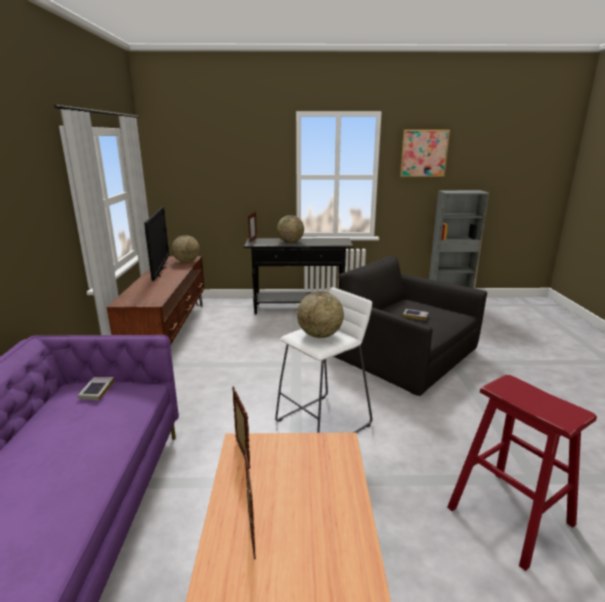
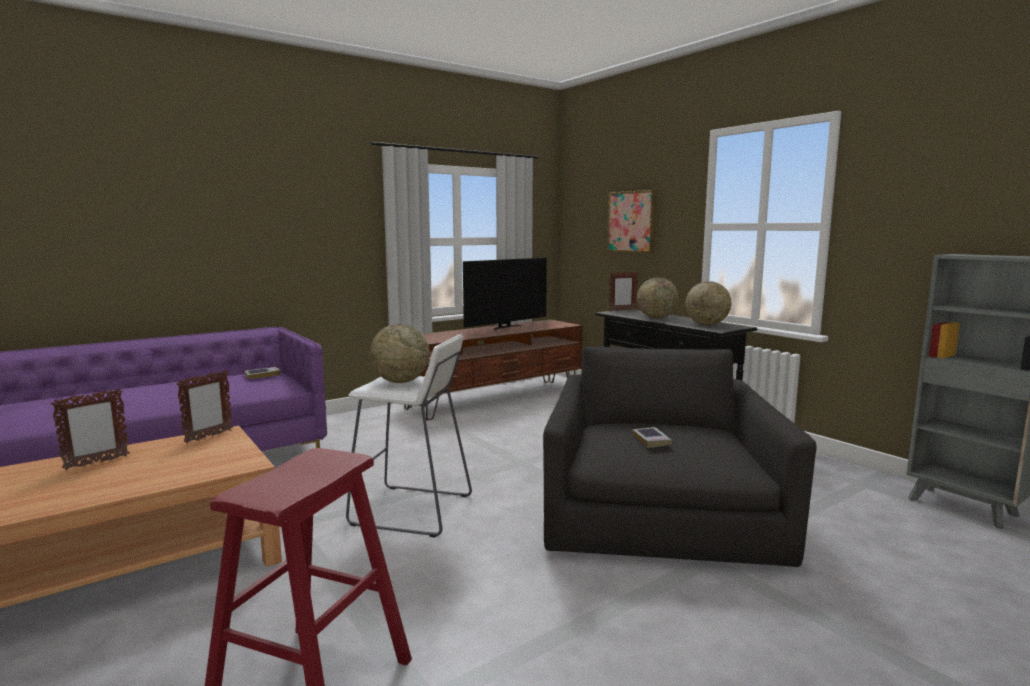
camera: 55 degrees right, 10 degrees down
globe [172,235,200,263] -> globe moved to [686,281,731,325]
picture [400,130,450,177] -> picture moved to [607,190,656,253]

